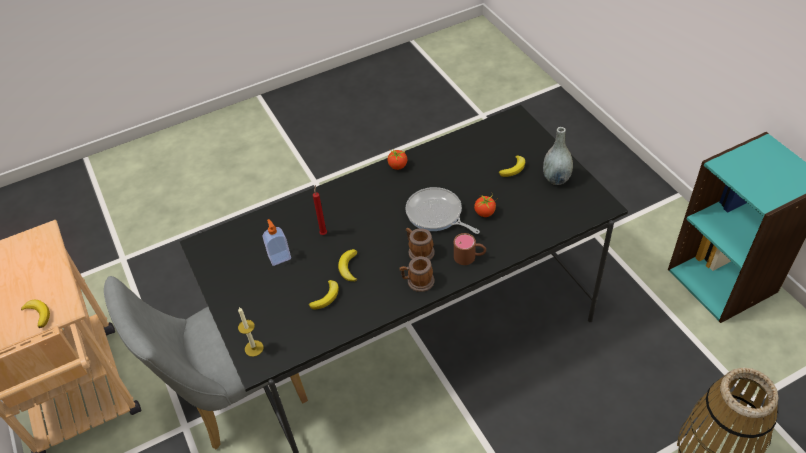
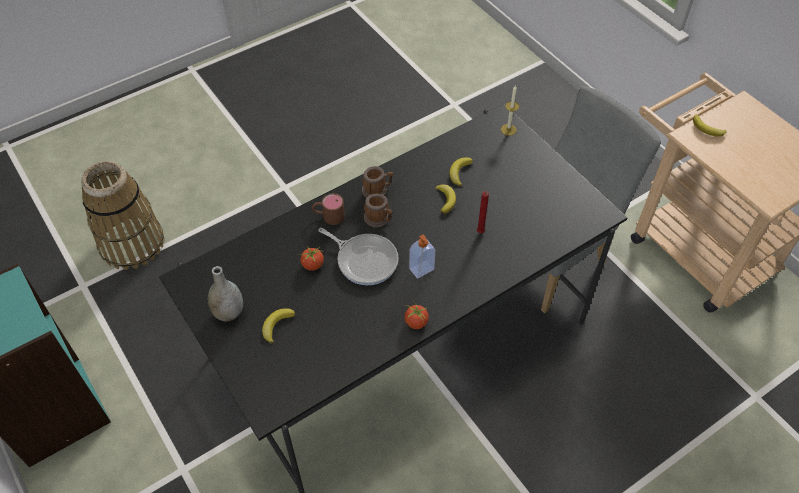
camera: 170 degrees right, 5 degrees up
soap dispenser [263,219,291,266] -> soap dispenser moved to [409,234,435,278]

